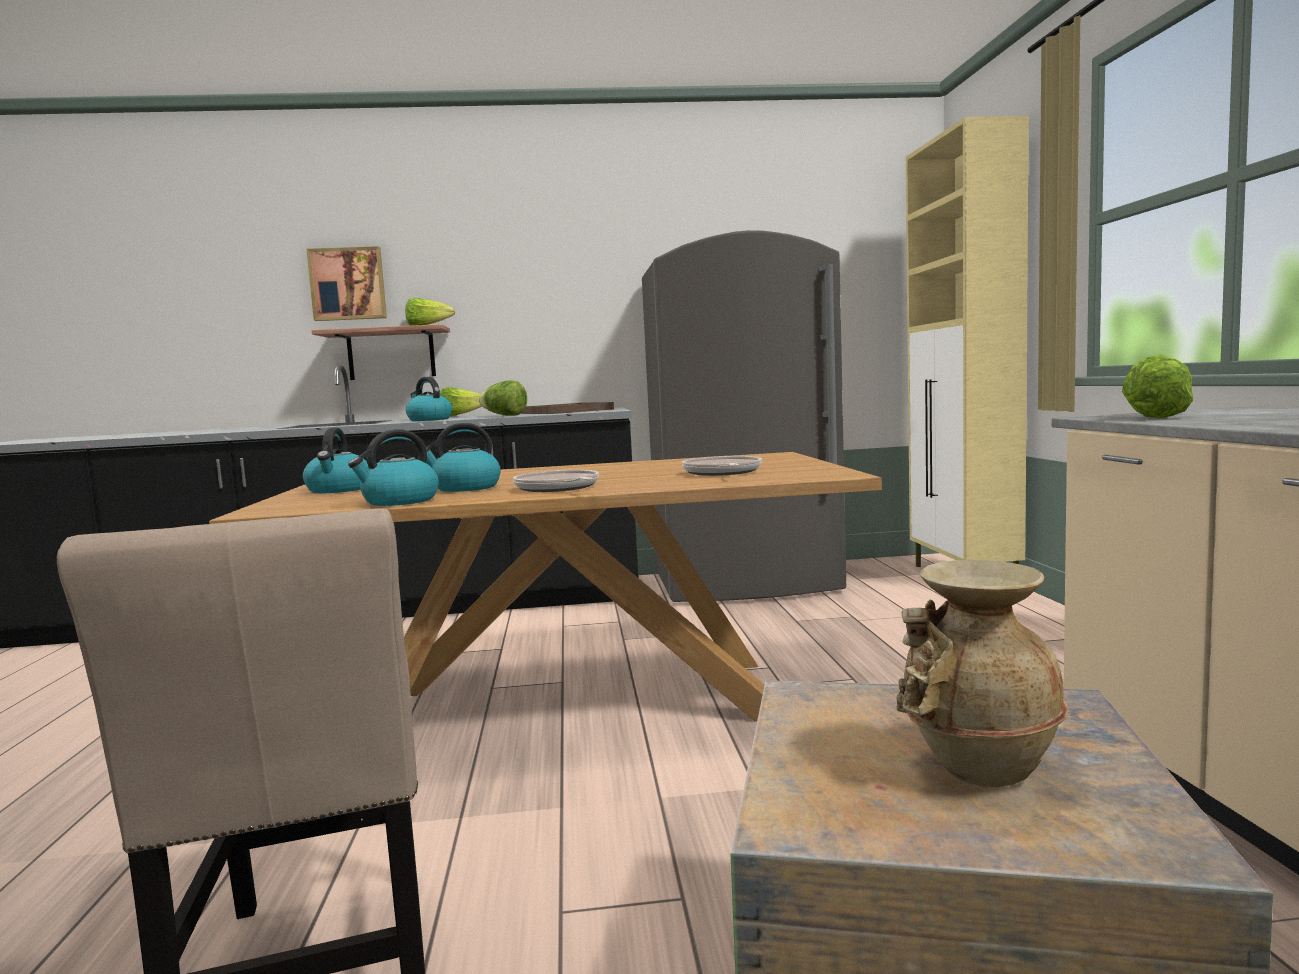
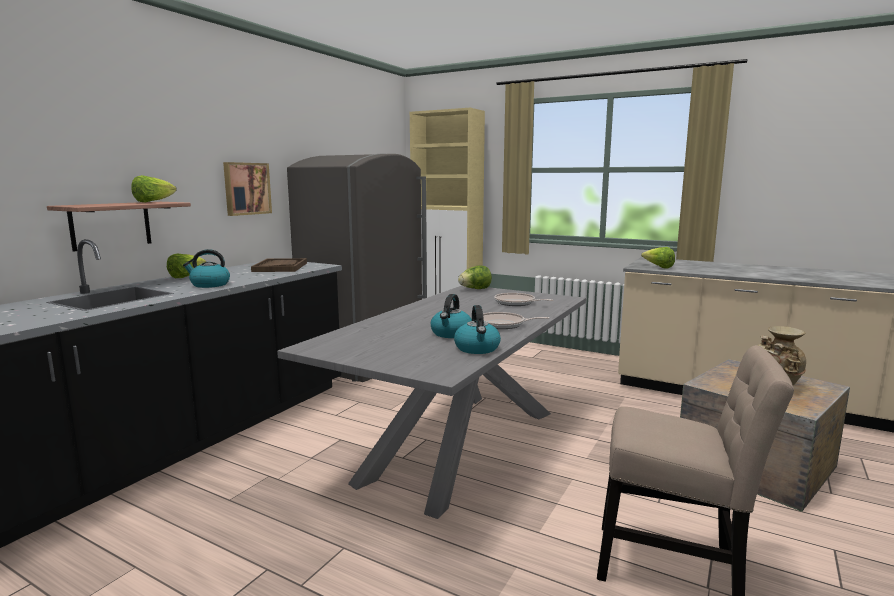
camera: 55 degrees left, 5 degrees up
brown dining table [209,452,882,722] -> grey dining table [277,286,586,519]
kettle [303,428,369,493] -> none
picture [307,246,387,321] -> picture moved to [223,162,272,216]
lettuce [479,380,527,416] -> lettuce moved to [458,265,492,289]

